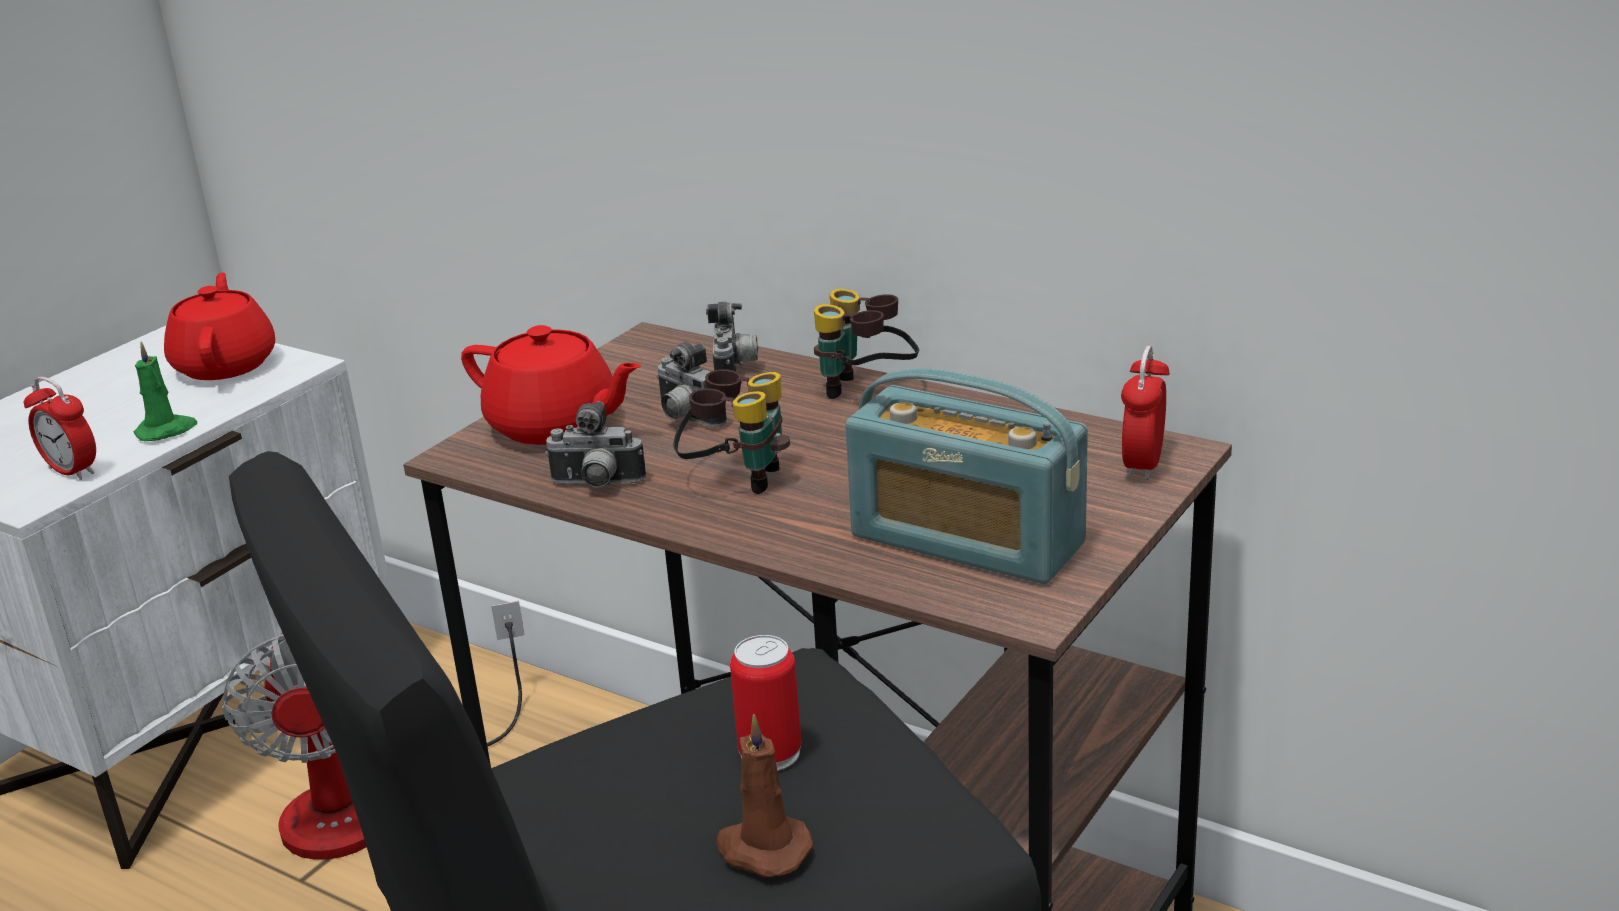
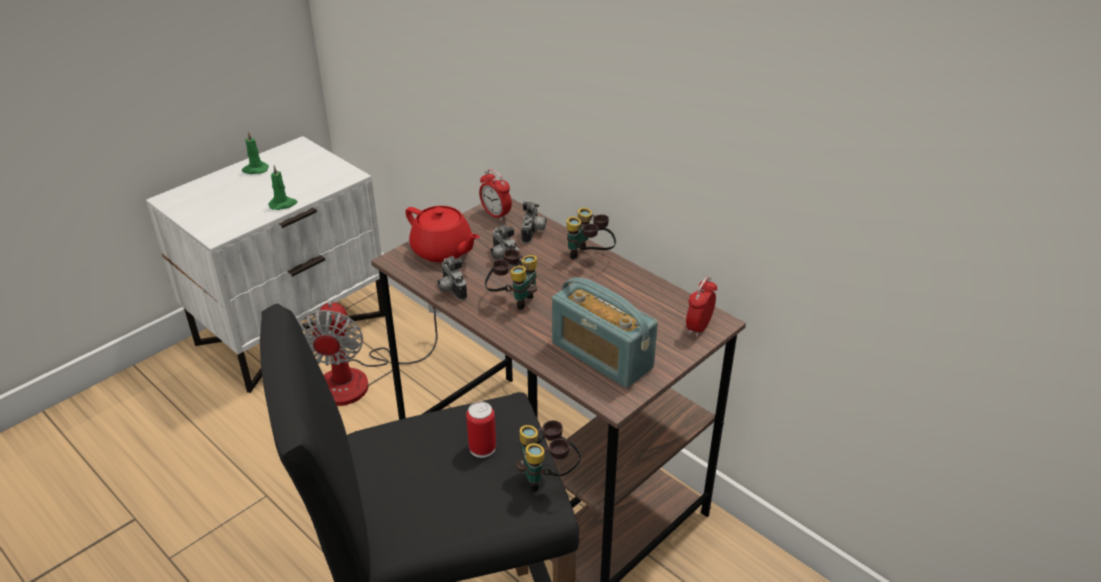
camera: 10 degrees right, 10 degrees up
alarm clock [23,376,96,480] -> alarm clock moved to [479,169,512,221]
red teapot [164,272,275,380] -> none
camera [545,401,646,487] -> camera turned 45 degrees clockwise [438,256,467,300]
brown candle [716,714,814,877] -> none
none -> green candle [242,131,269,174]
none -> binoculars [516,420,581,492]

